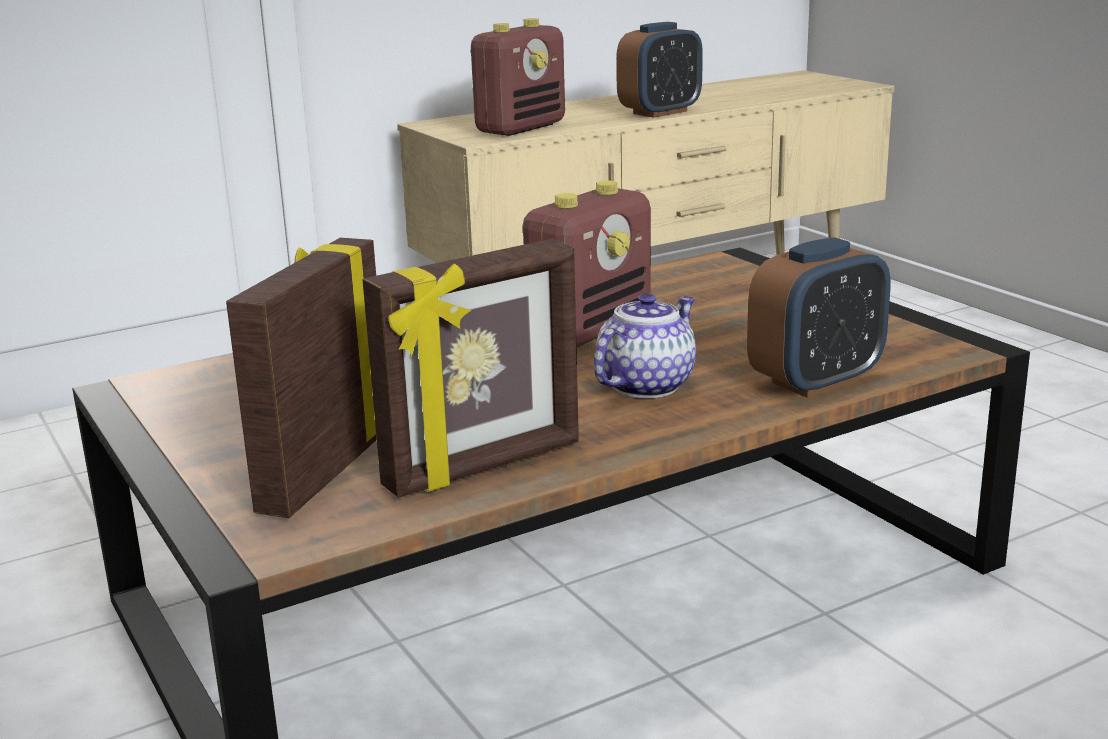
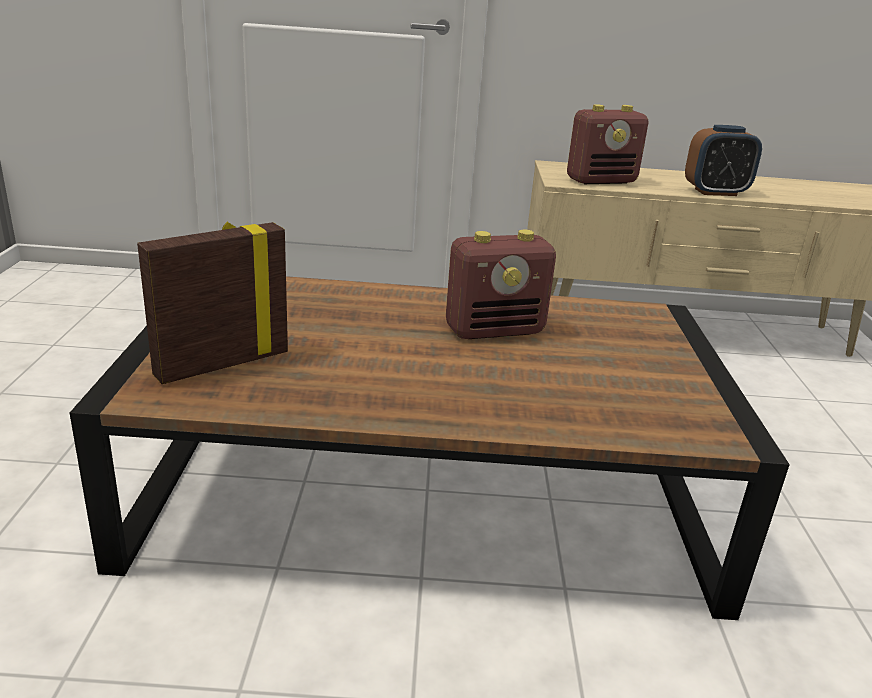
camera: 30 degrees right, 5 degrees up
picture frame [363,239,579,498] -> none
teapot [594,293,696,398] -> none
alarm clock [747,237,891,398] -> none

